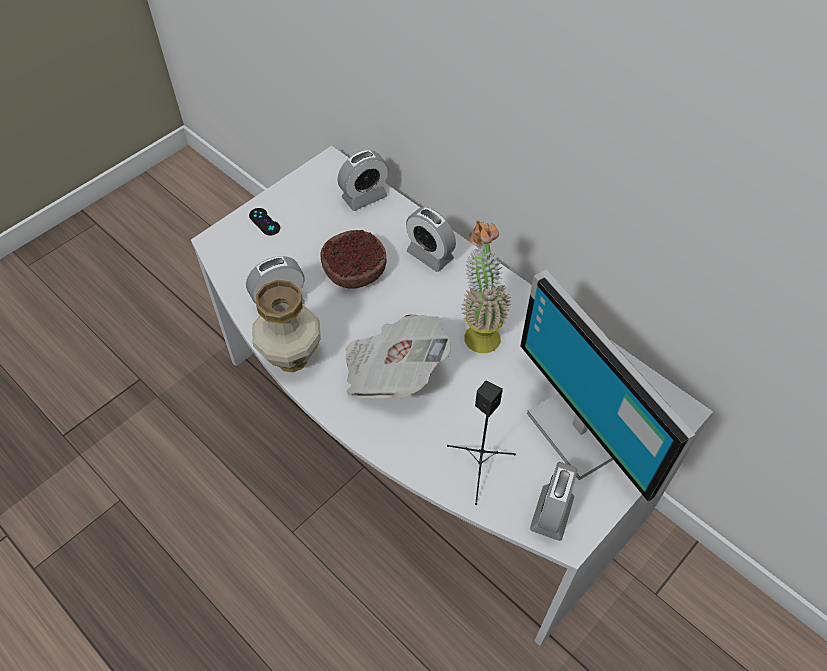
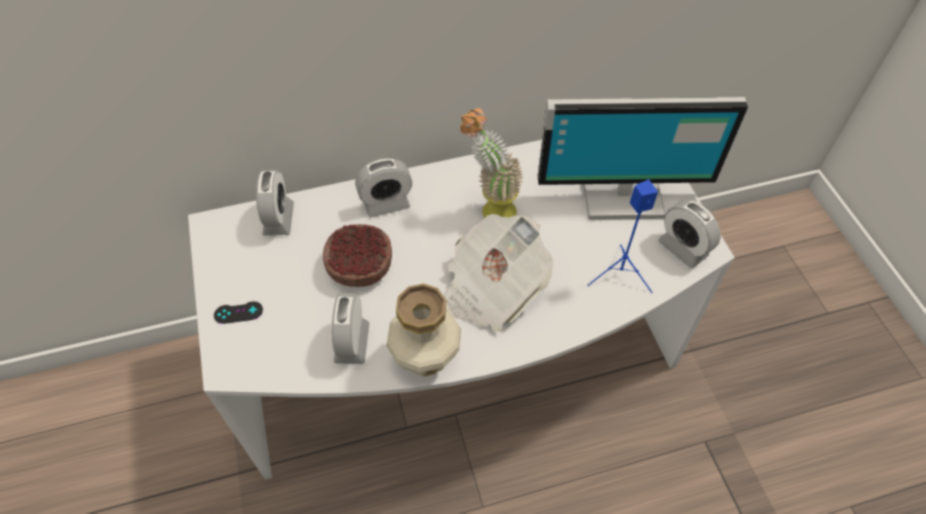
camera: 60 degrees left, 0 degrees up
black speaker [447,381,516,505] -> blue speaker [588,179,658,293]

